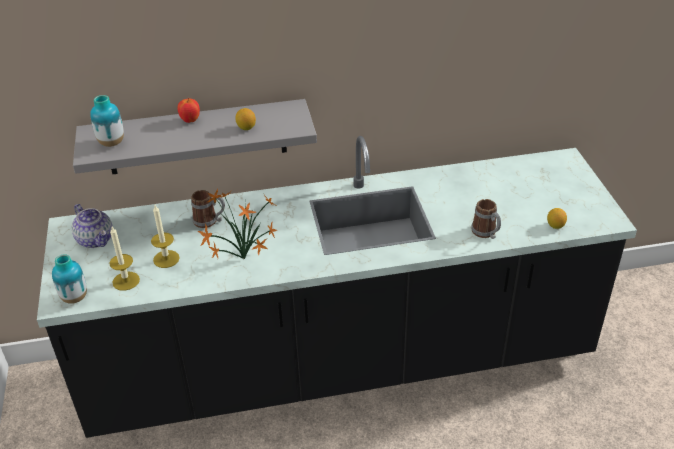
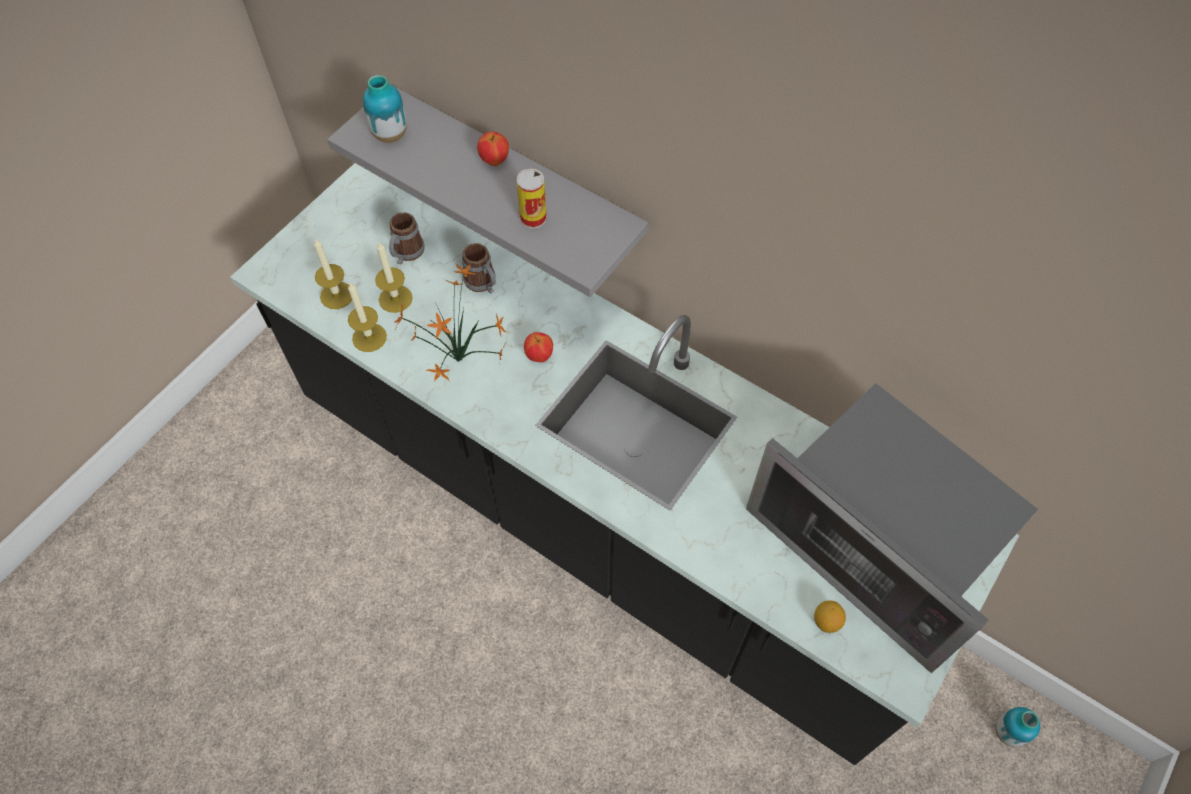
camera: 45 degrees right, 20 degrees up
vase [52,254,87,304] -> vase moved to [996,707,1040,747]
teapot [72,204,113,248] -> none
lemon [235,108,256,130] -> can [516,168,547,229]
mug [471,199,501,239] -> mug moved to [389,212,425,264]
none -> candle [348,283,387,352]
none -> apple [524,332,553,362]
none -> microwave [746,383,1038,673]

